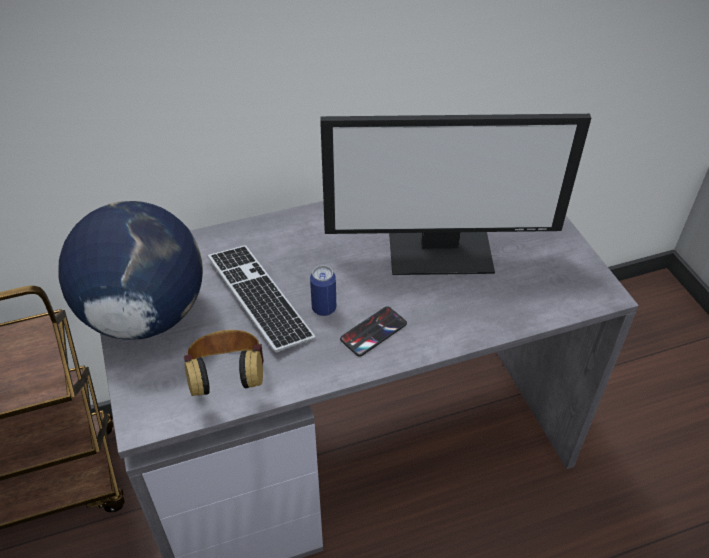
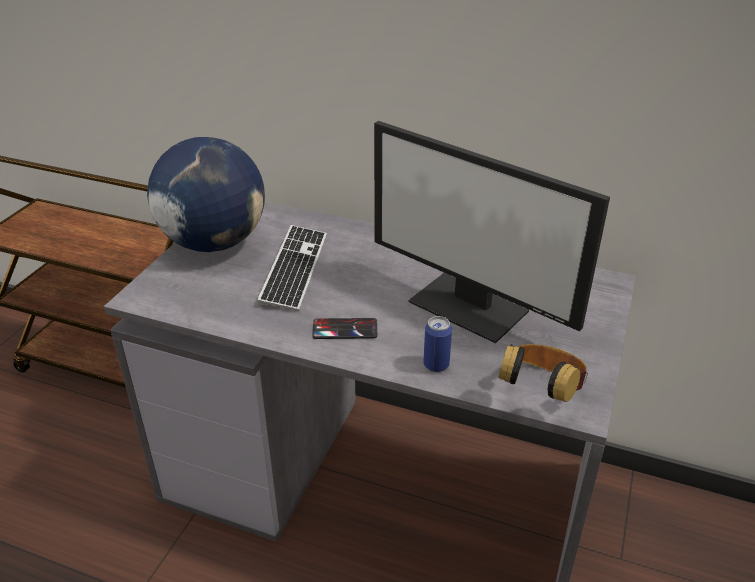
camera: 40 degrees right, 10 degrees down
headphones [184,330,264,396] -> headphones moved to [498,344,588,402]
can [310,265,336,316] -> can moved to [423,316,452,372]

